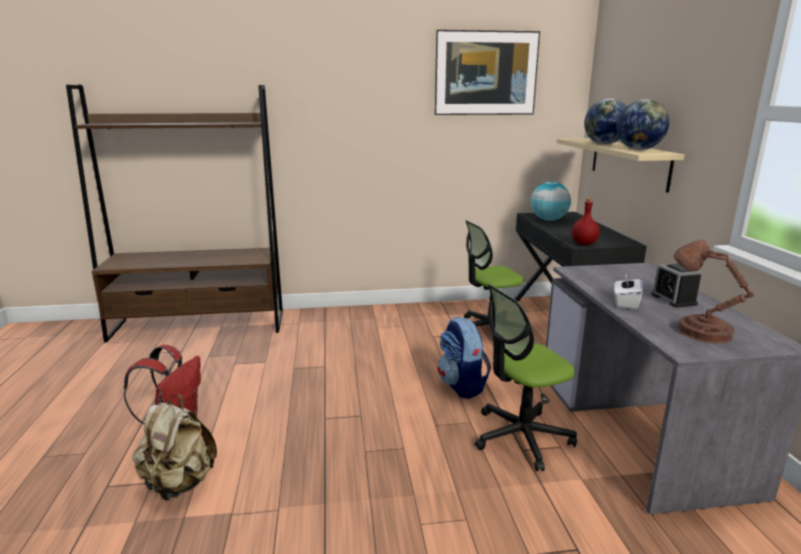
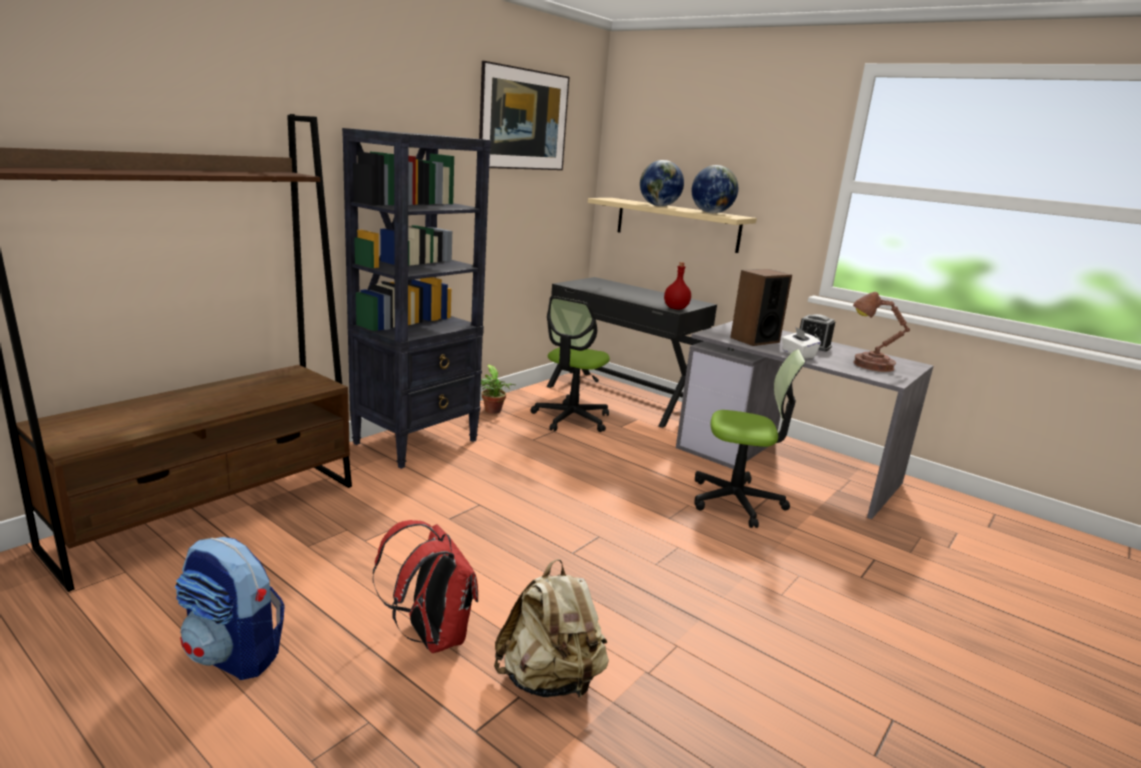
camera: 45 degrees left, 0 degrees up
backpack [438,317,491,399] -> backpack moved to [175,537,285,680]
office chair [475,284,577,471] -> office chair turned 105 degrees counterclockwise [694,349,806,528]
globe [531,181,571,221] -> none
none -> black bookcase [342,128,491,469]
none -> potted plant [481,365,516,414]
none -> speaker [730,269,792,346]

